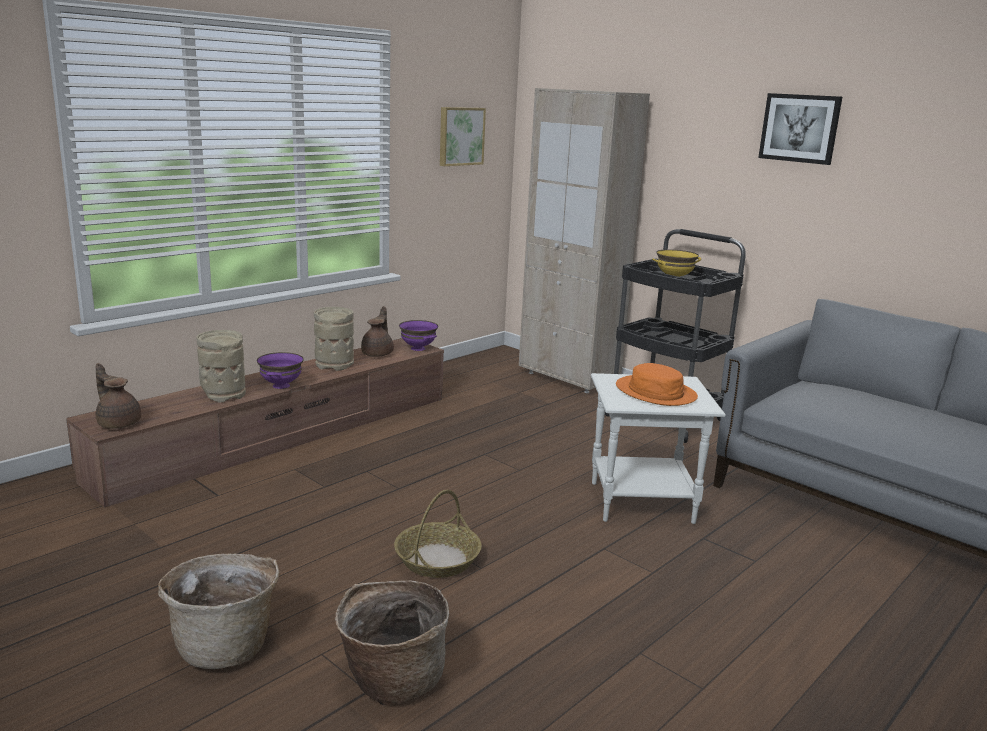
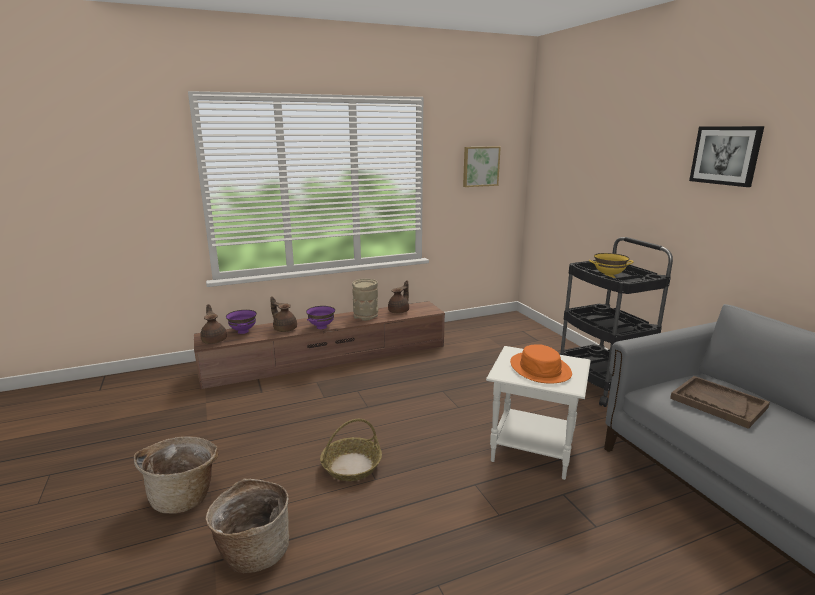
camera: 25 degrees right, 0 degrees up
beige vase [197,330,246,403] -> brown teapot [270,296,297,332]
purple bowl [399,320,438,351] -> purple bowl moved to [226,310,257,334]
beige cabinet [519,88,650,393] -> none
none -> brown tray [670,376,770,429]

